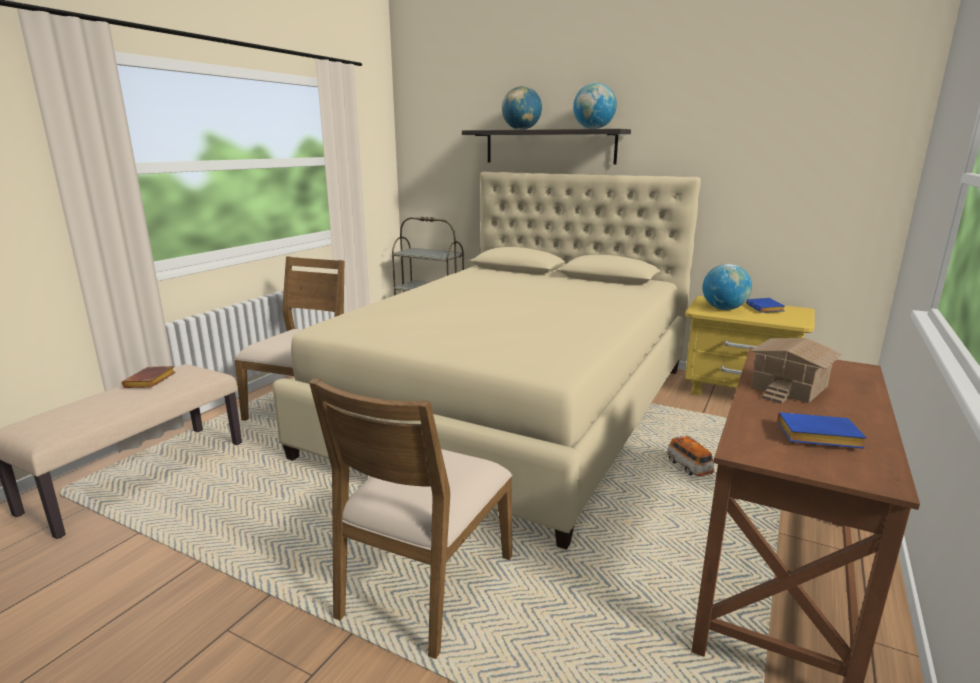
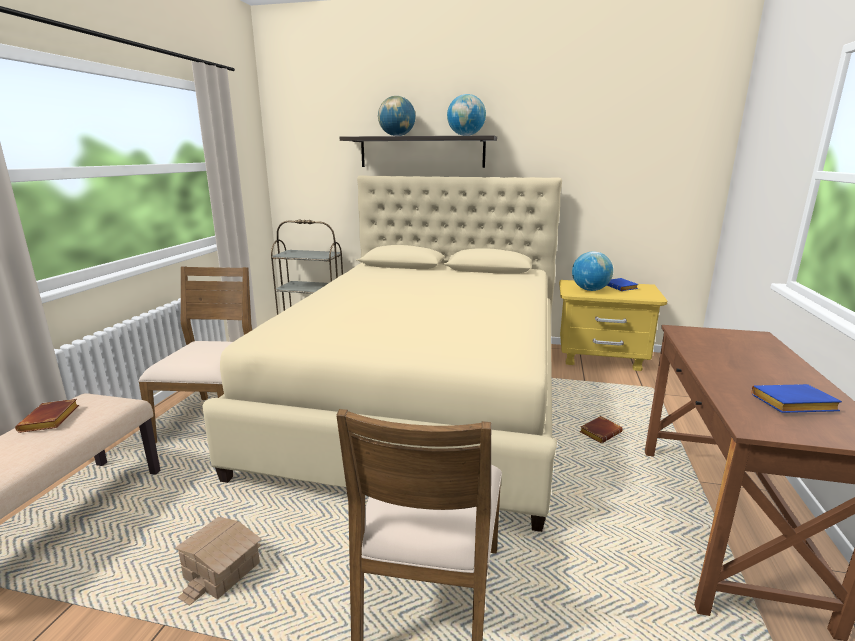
camera: 15 degrees left, 0 degrees up
toy car [666,435,715,476] -> brown book [580,416,623,443]
toy house [750,338,843,404] -> toy house moved to [175,517,262,606]

